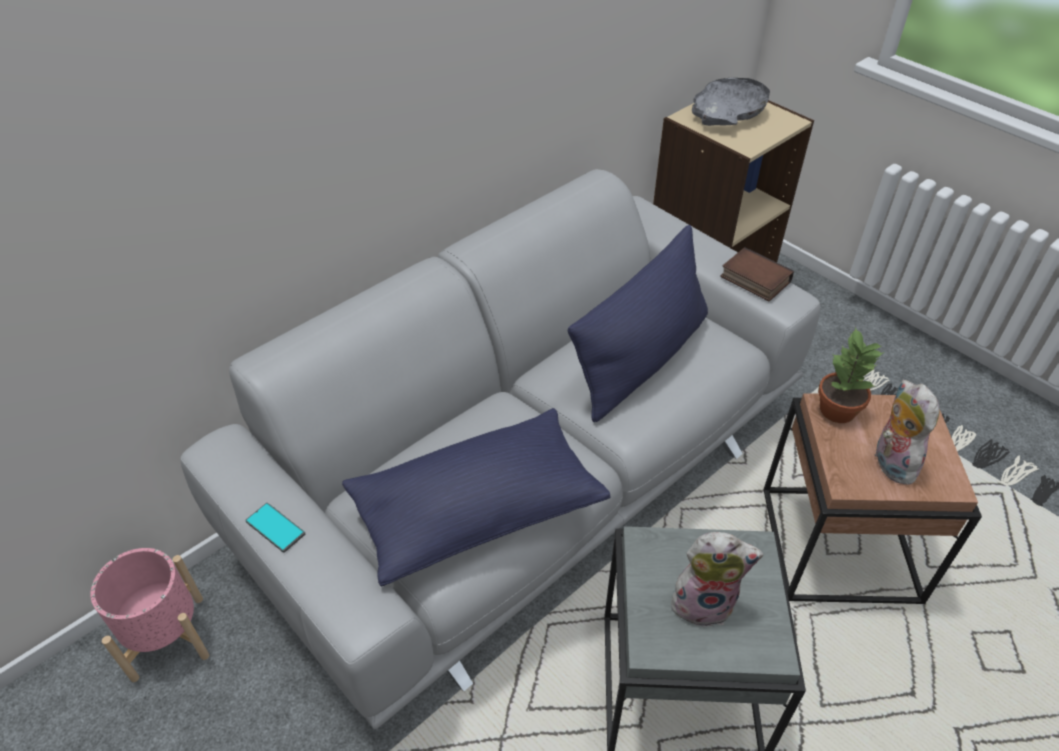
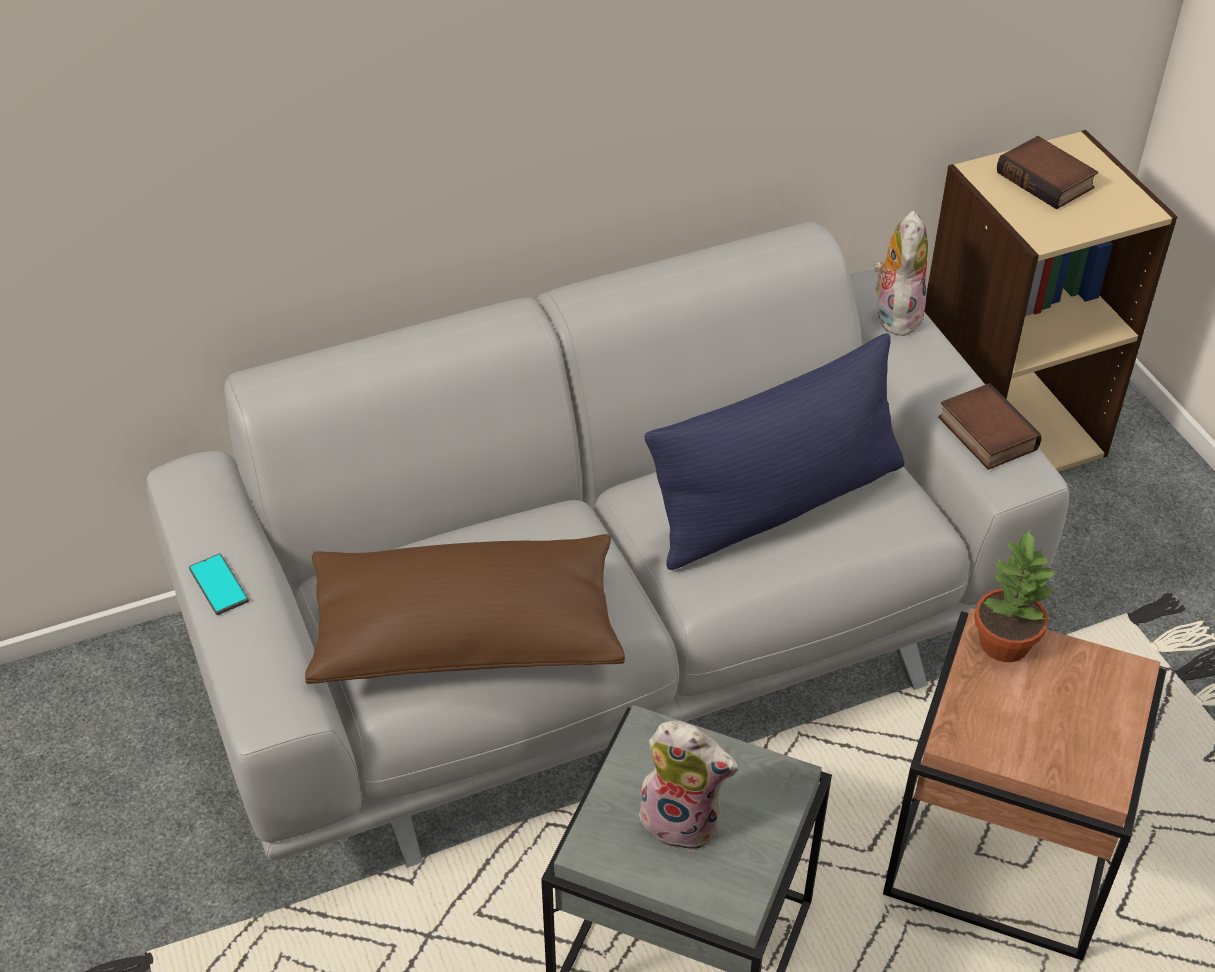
camera: 20 degrees right, 0 degrees up
pink planter [90,548,209,682] -> none
blue pillow [342,408,611,586] -> brown pillow [305,534,625,684]
grey bowl [692,78,770,126] -> book [997,136,1098,209]
plush toy [875,380,940,485] -> plush toy moved to [874,210,928,338]

